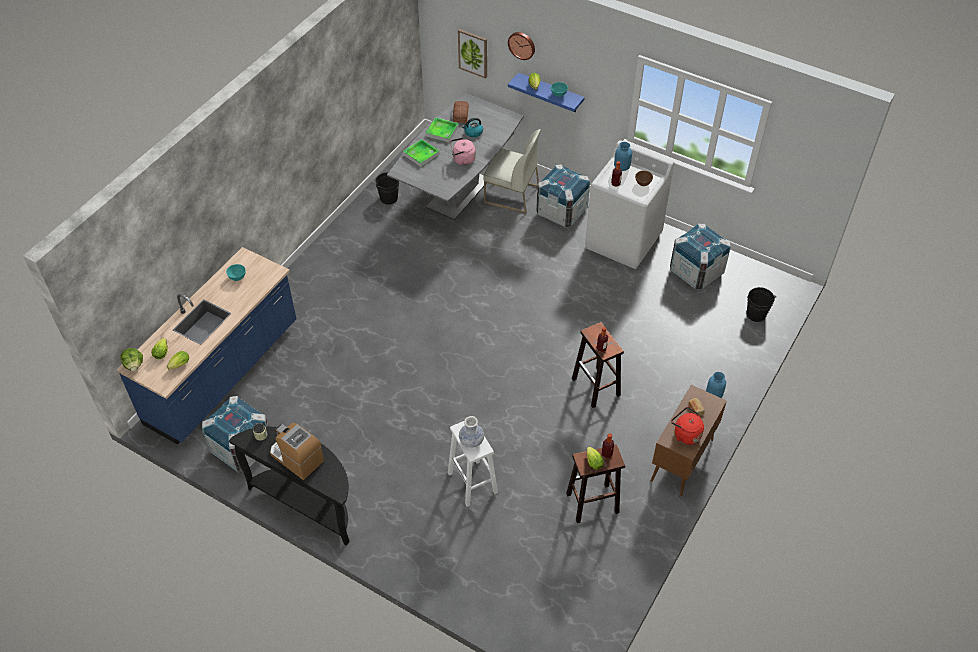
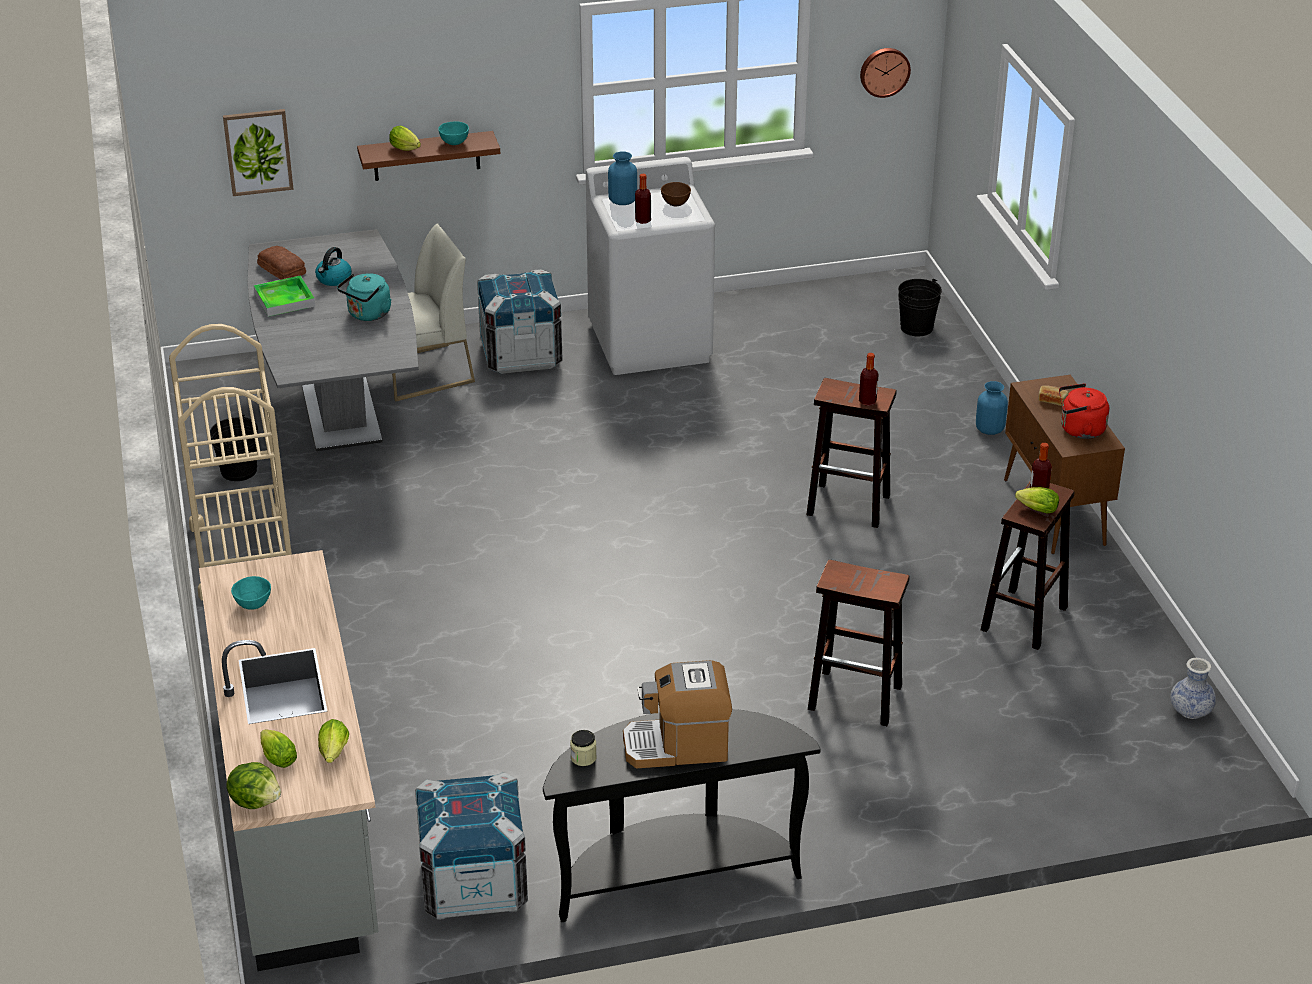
camera: 45 degrees left, 15 degrees down
blue counter [117,247,296,445] -> grey counter [199,550,378,971]
tray [403,139,440,167] -> none
white stool [448,421,498,507] -> brown stool [808,560,910,726]
pink kettle [450,137,476,166] -> turquoise kettle [337,273,392,321]
vase [459,416,484,448] -> vase moved to [1170,658,1216,719]
wall clock [508,32,535,60] -> wall clock moved to [860,48,911,98]
blue shelf [508,73,585,112] -> brown shelf [357,131,500,181]
crate [670,223,731,290] -> none
none -> beige cart [169,324,292,600]

